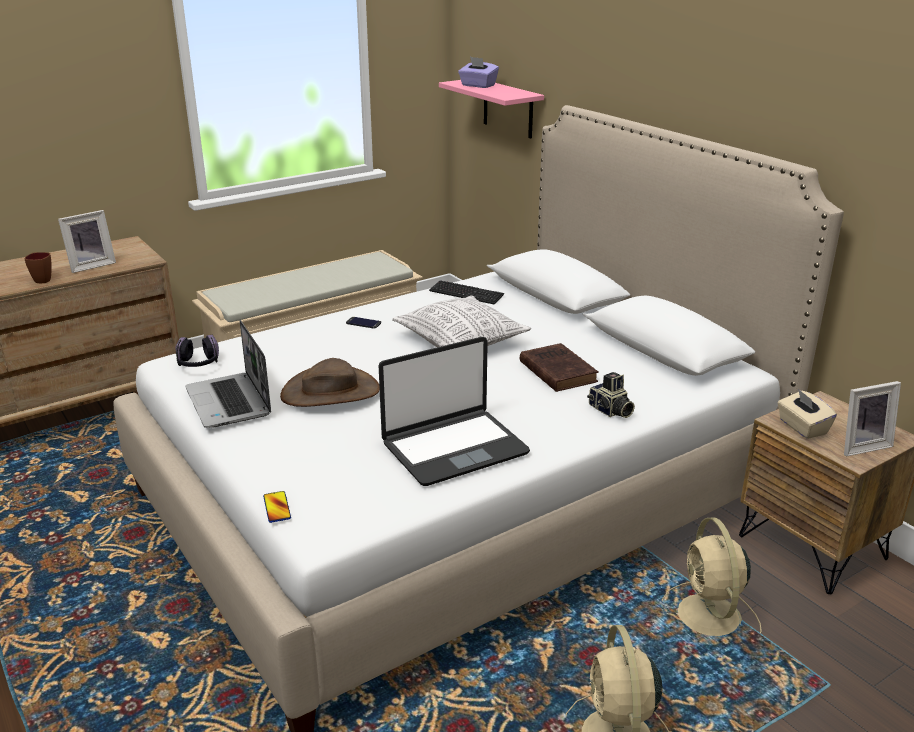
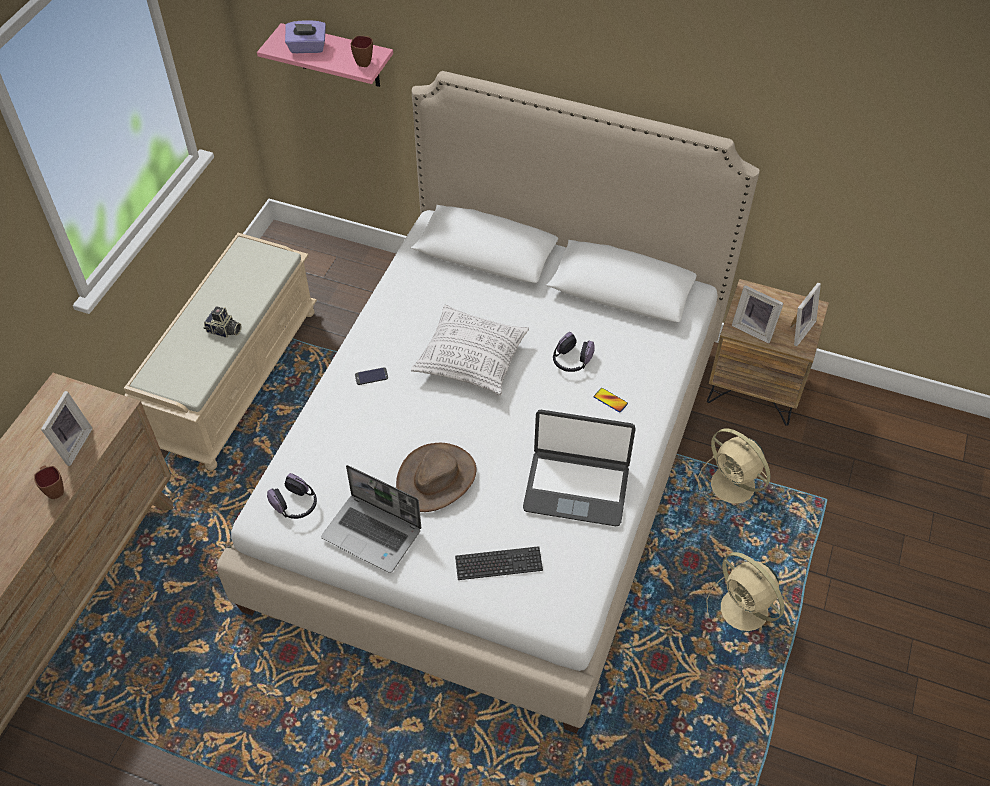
camera: 35 degrees left, 25 degrees up
phone [263,491,291,523] -> phone moved to [594,388,628,413]
laptop [379,337,530,486] -> laptop turned 75 degrees clockwise [523,410,636,526]
keyboard [429,280,504,305] -> keyboard moved to [455,546,543,580]
brown book [520,343,598,392] -> headphones [553,332,594,372]
camera [587,372,635,418] -> camera moved to [204,306,241,338]
beige tissue box [778,389,837,439] -> picture frame [732,285,784,344]
none -> brown mug [351,36,373,67]

